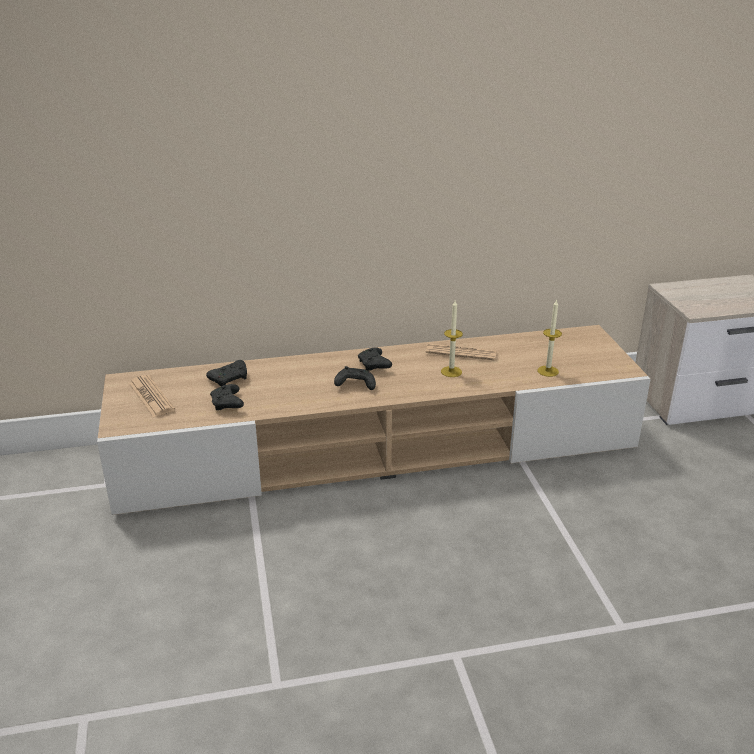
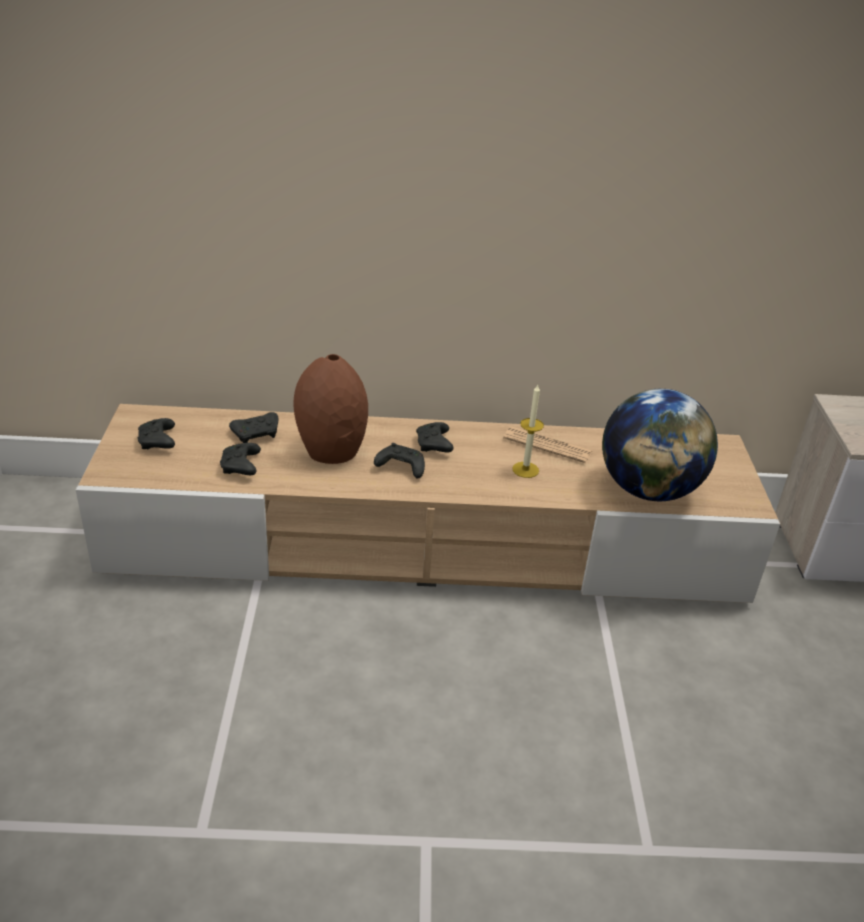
camera: 10 degrees right, 5 degrees up
newspaper [129,375,175,417] -> black game controller [138,418,175,449]
candle [537,299,562,377] -> globe [602,389,718,501]
none -> brown vase [294,354,368,464]

